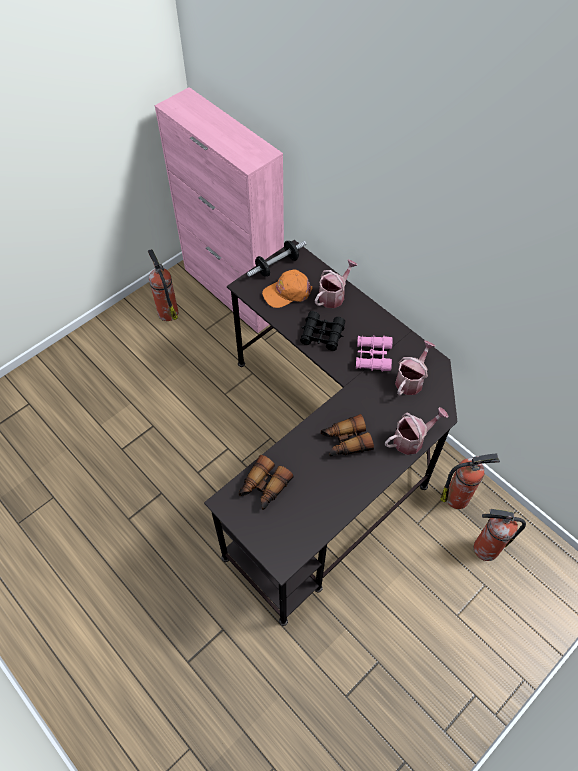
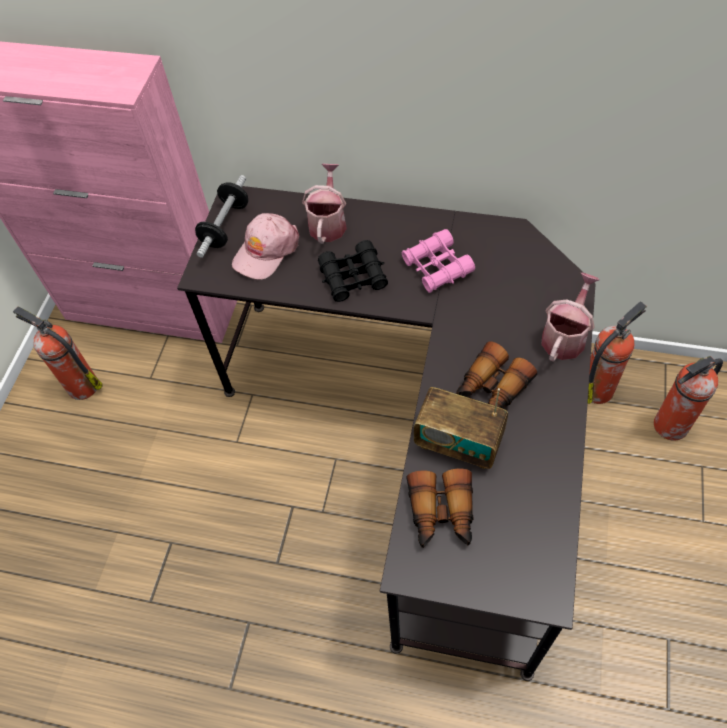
camera: 30 degrees left, 0 degrees up
orange cap [262,270,313,308] -> pink cap [232,213,299,280]
watering can [395,340,435,395] -> none
none -> radio [414,387,508,469]

